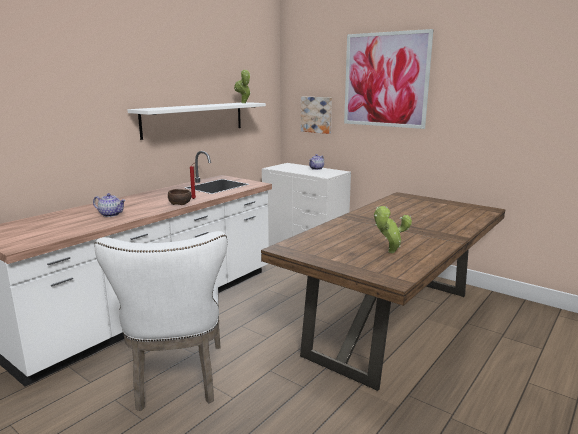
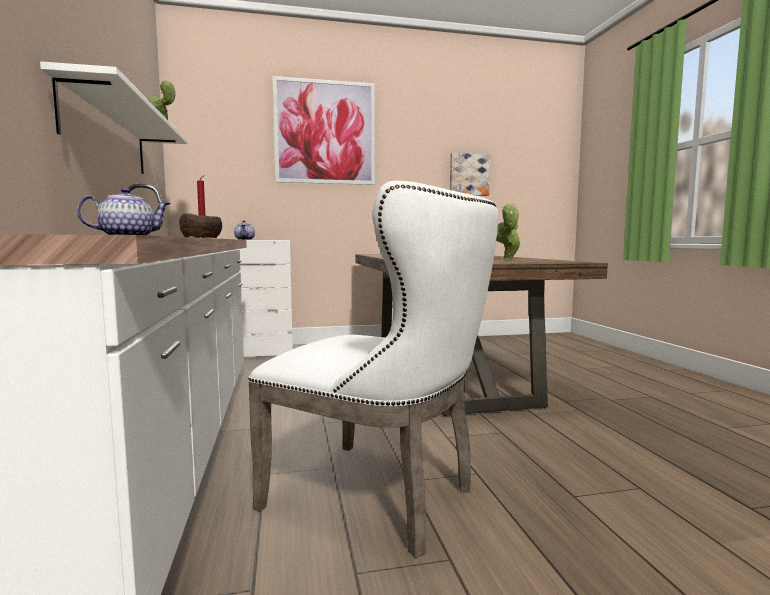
camera: 50 degrees left, 10 degrees down
picture [301,97,332,134] -> picture moved to [450,153,490,196]

